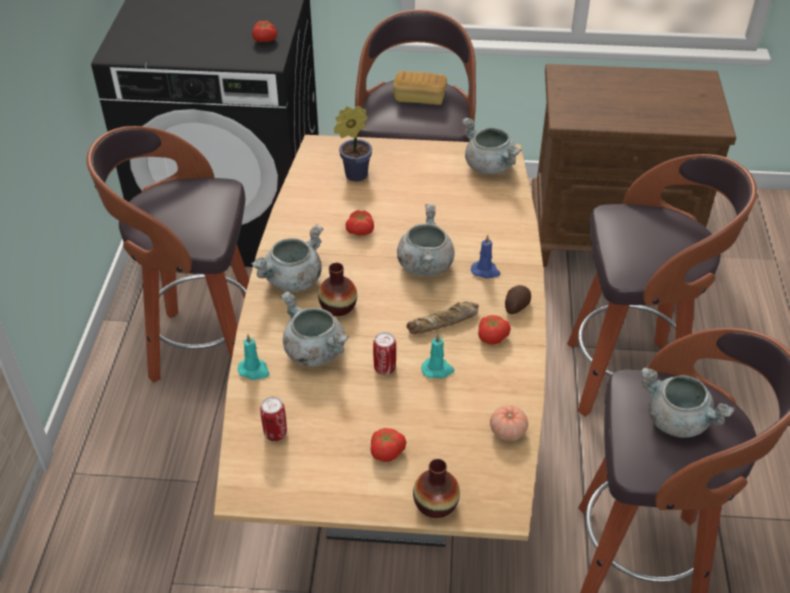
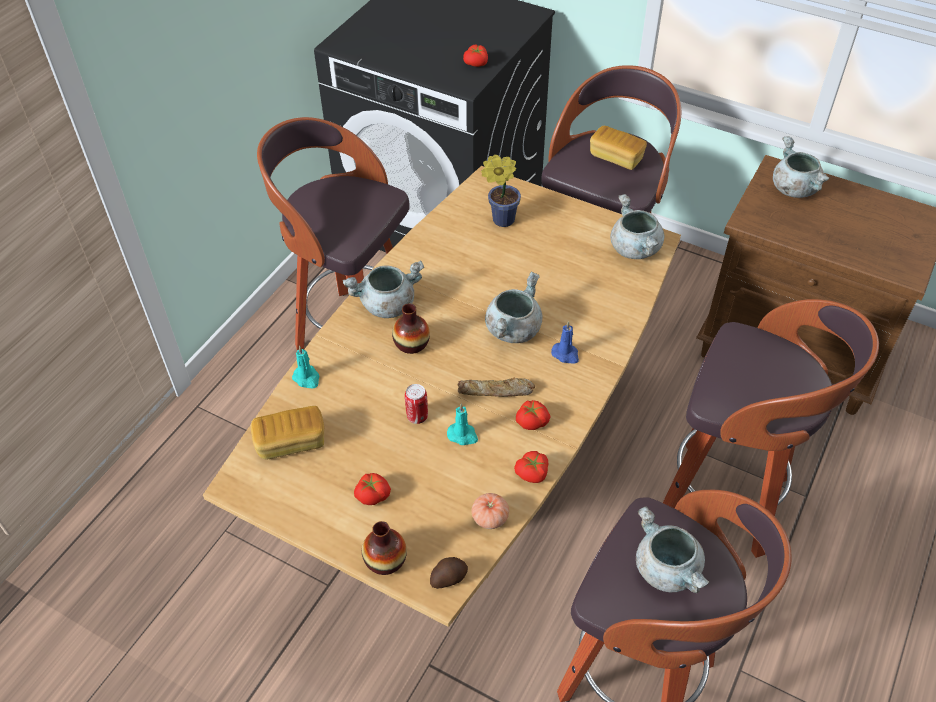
camera: 25 degrees right, 5 degrees up
can [260,397,287,441] -> bread [251,406,324,460]
grey cooking pot [280,292,349,367] -> grey cooking pot moved to [773,136,830,198]
tomato [346,210,374,236] -> tomato moved to [514,451,548,483]
potato [505,285,531,314] -> potato moved to [430,557,468,589]

